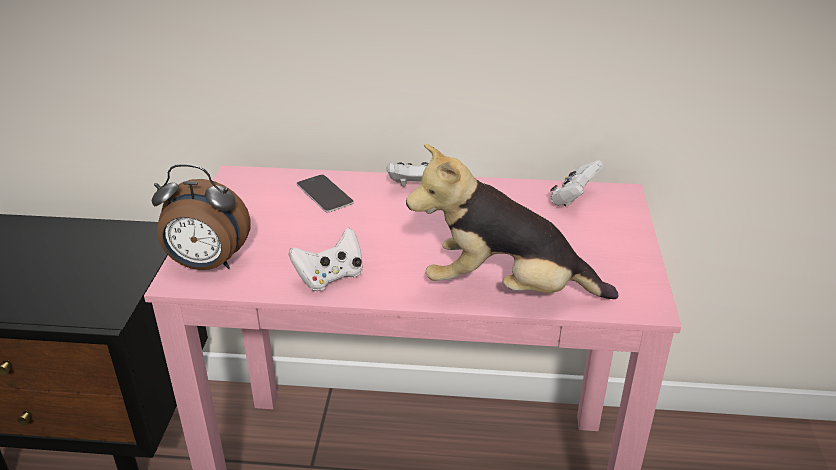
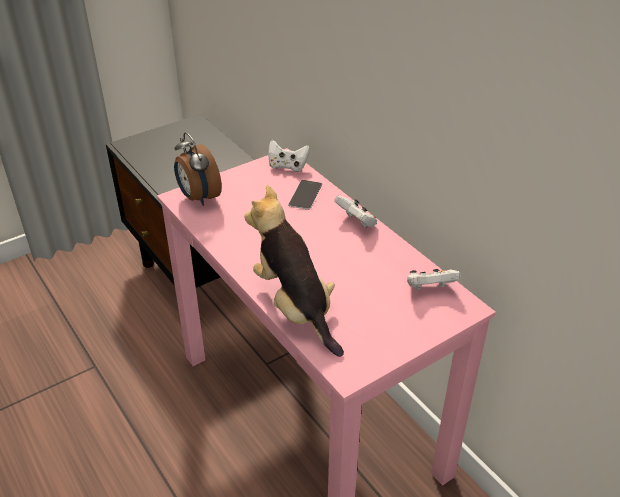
camera: 50 degrees right, 5 degrees up
white game controller [289,228,363,291] -> white game controller moved to [268,140,310,172]

